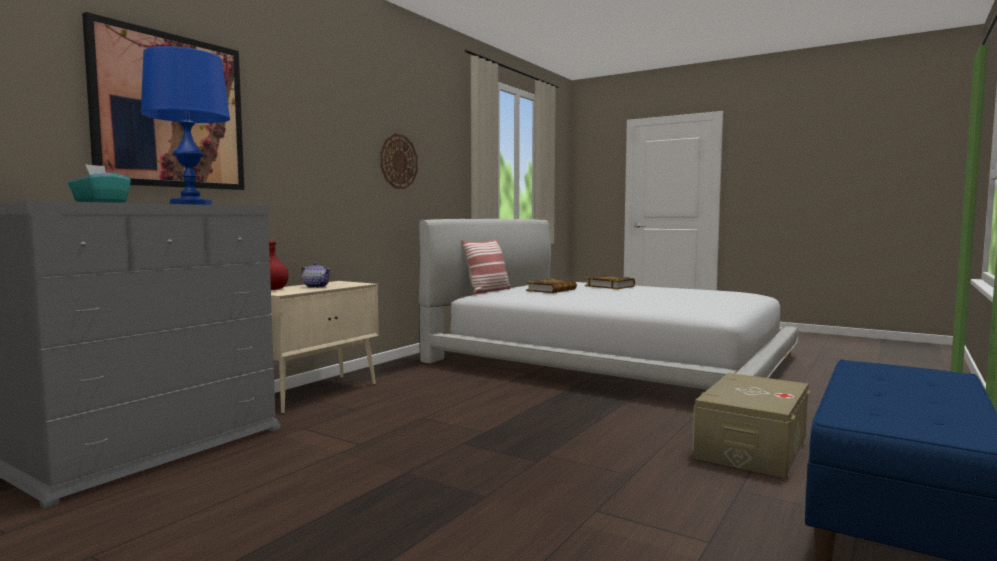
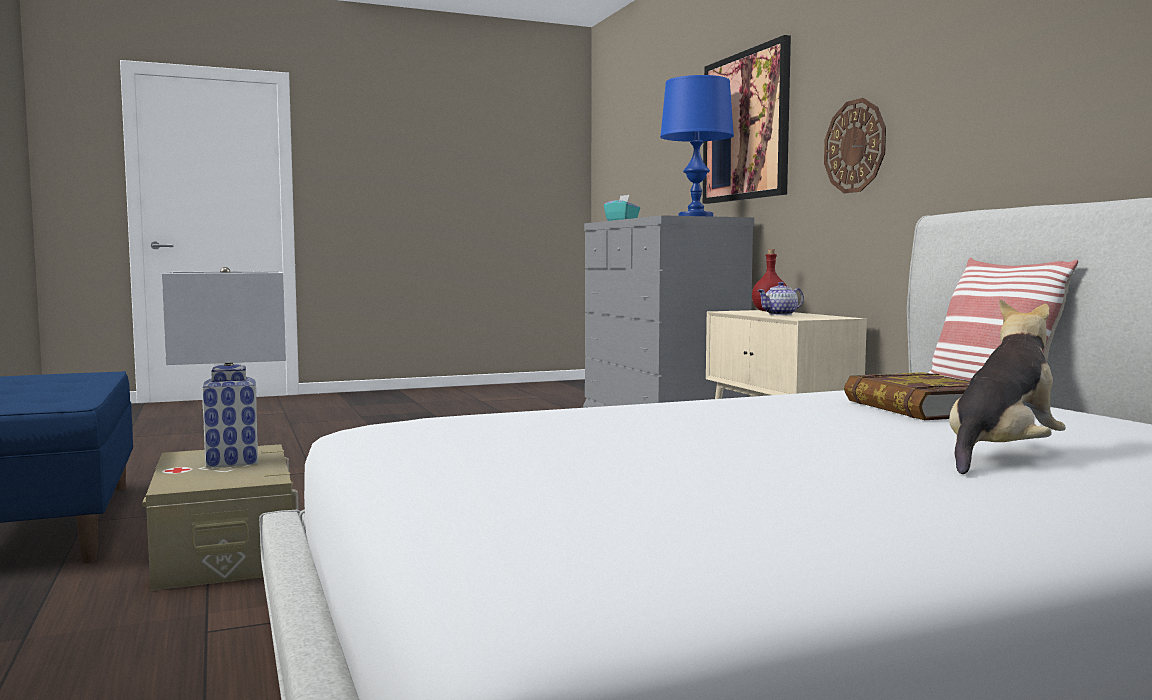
camera: 125 degrees right, 0 degrees up
wall clock [380,134,418,189] -> wall clock moved to [824,98,886,193]
book [585,276,635,289] -> plush toy [949,299,1066,474]
none -> white table lamp [162,267,286,468]

